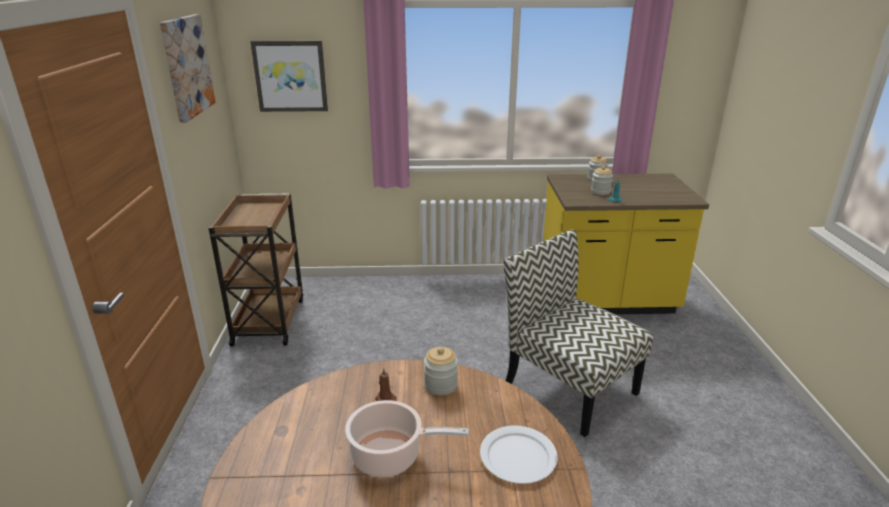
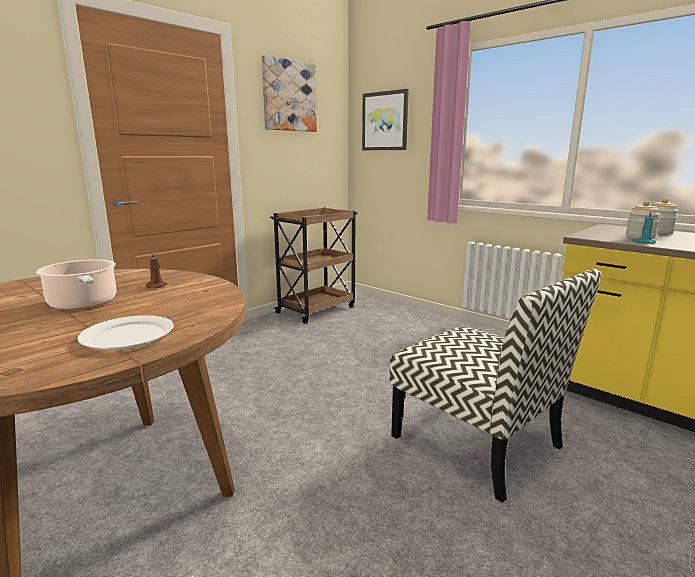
camera: 45 degrees right, 10 degrees down
jar [424,347,458,395] -> none
chair [503,230,653,437] -> chair turned 135 degrees clockwise [389,269,601,503]

